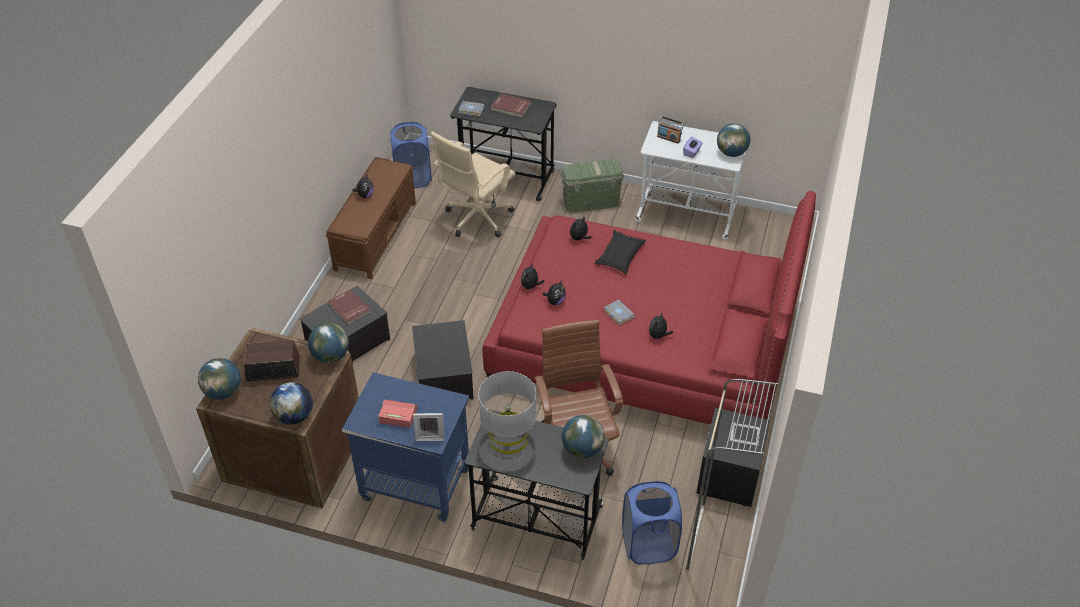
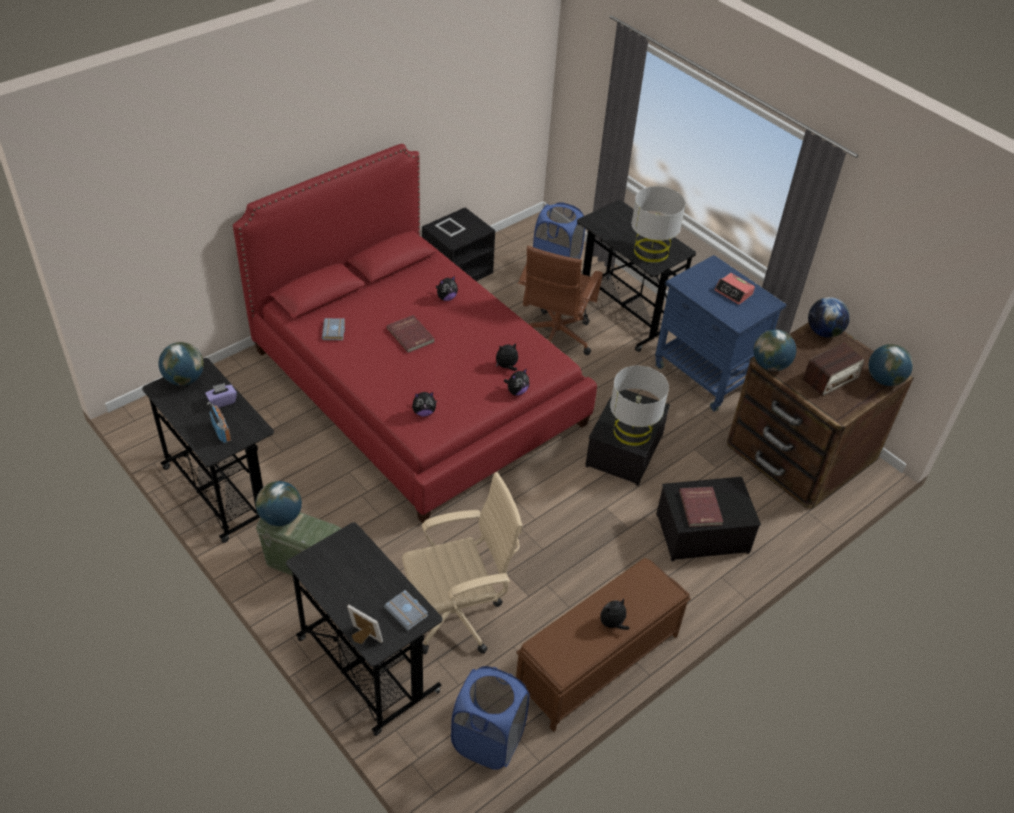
camera: 150 degrees left, 0 degrees up
radio [244,340,300,381] -> radio turned 60 degrees counterclockwise [802,343,865,396]
picture frame [413,413,445,441] -> picture frame moved to [347,605,383,644]
red book [491,93,532,118] -> red book moved to [386,315,435,353]
globe [562,415,605,458] -> globe moved to [256,481,302,526]
black pillow [595,230,646,274] -> none
grey book [604,299,635,325] -> grey book moved to [322,318,345,340]
white desk [636,121,745,239] -> black desk [142,358,274,543]
grey clothes rack [686,379,778,570] -> none
none -> grey table lamp [610,366,669,446]

